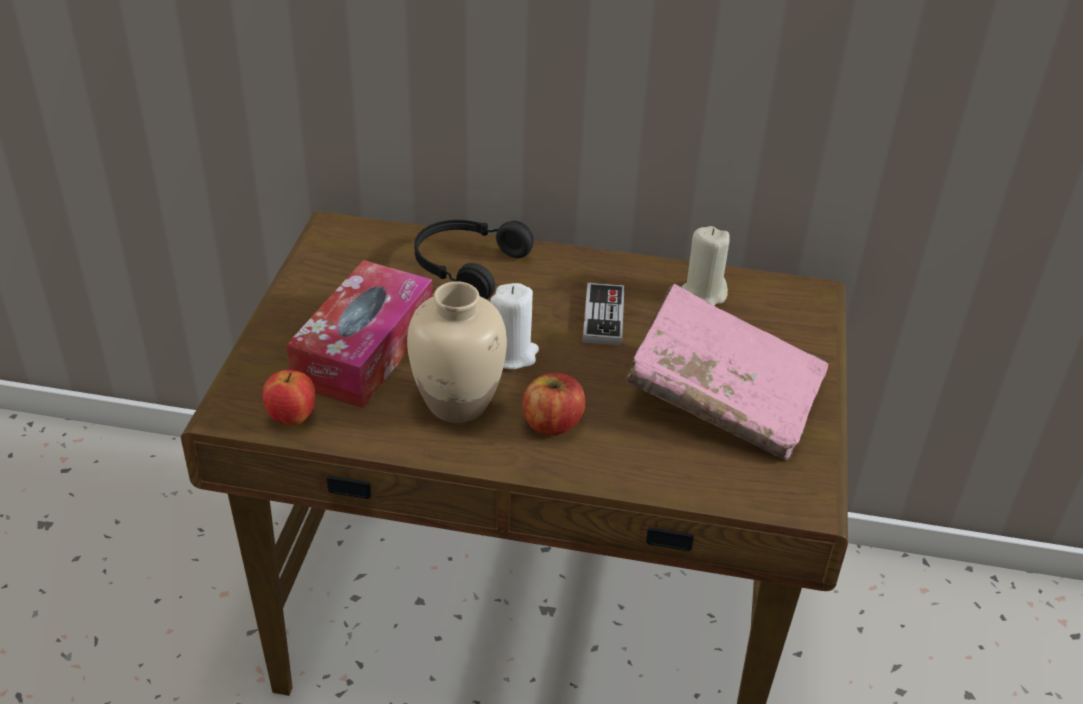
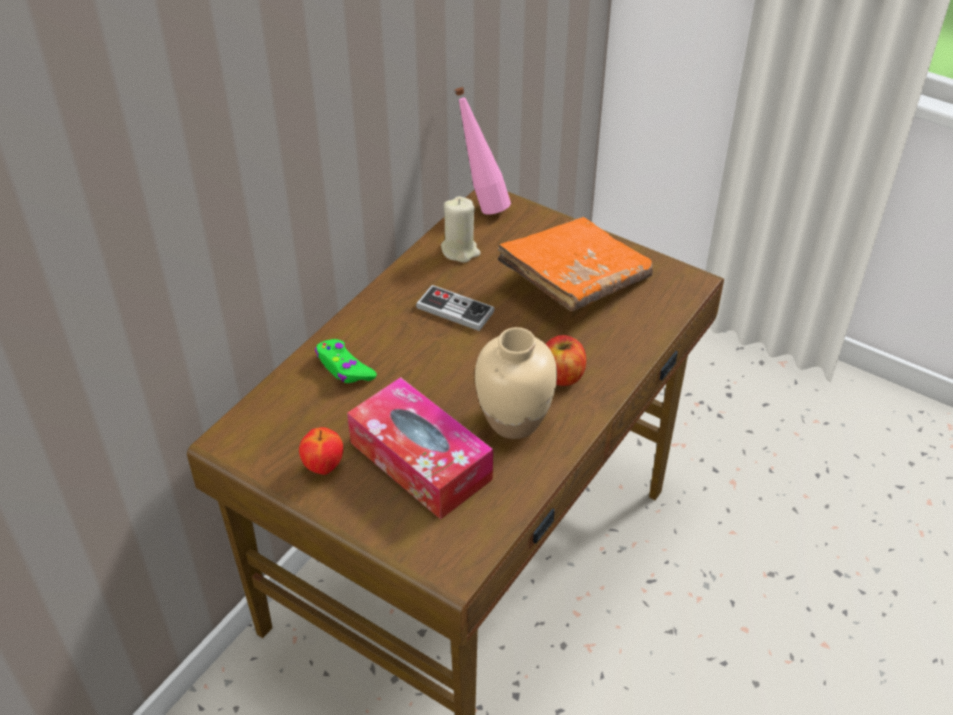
camera: 65 degrees left, 5 degrees up
apple [263,370,315,426] -> apple moved to [299,427,343,475]
black headphones [414,220,534,299] -> green game controller [315,339,377,383]
white candle [490,283,539,369] -> none
pink book [626,284,828,460] -> orange book [497,217,653,311]
none -> pink bottle [454,87,511,214]

